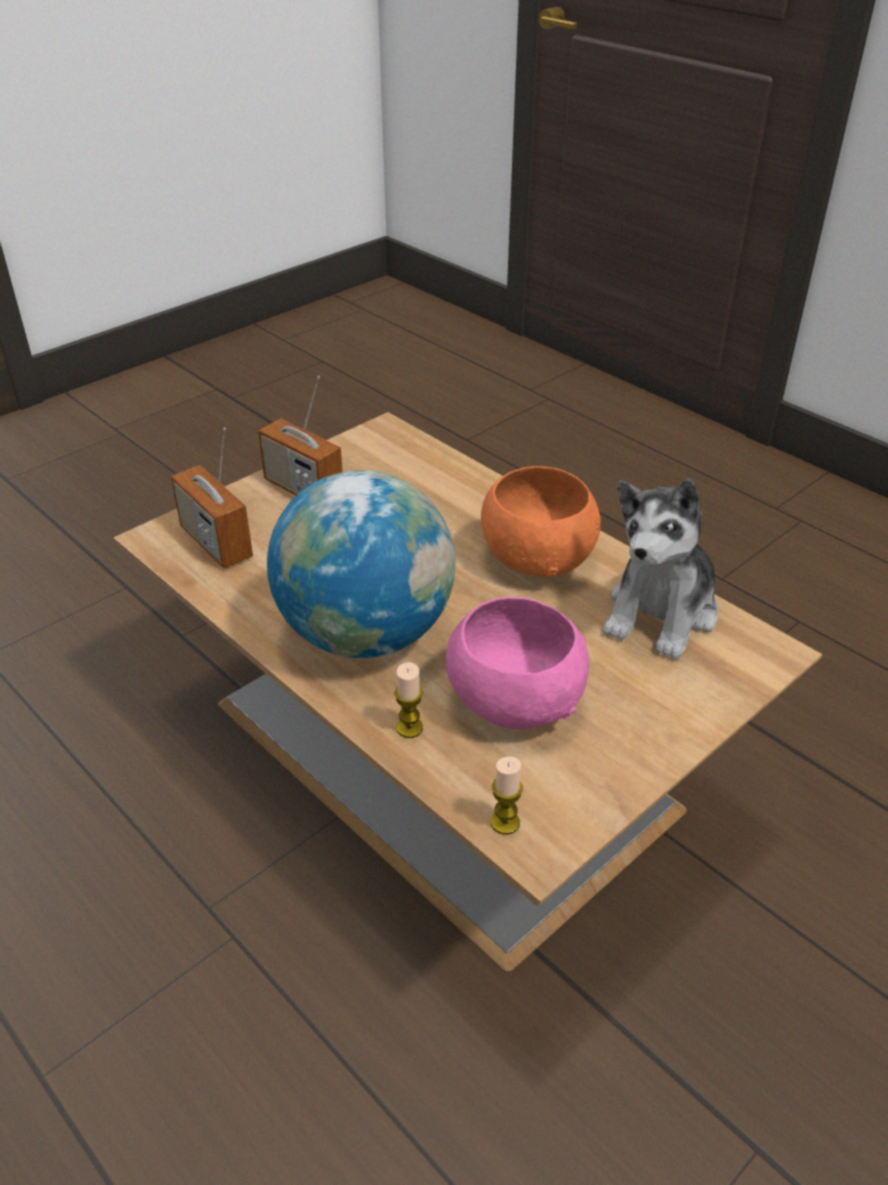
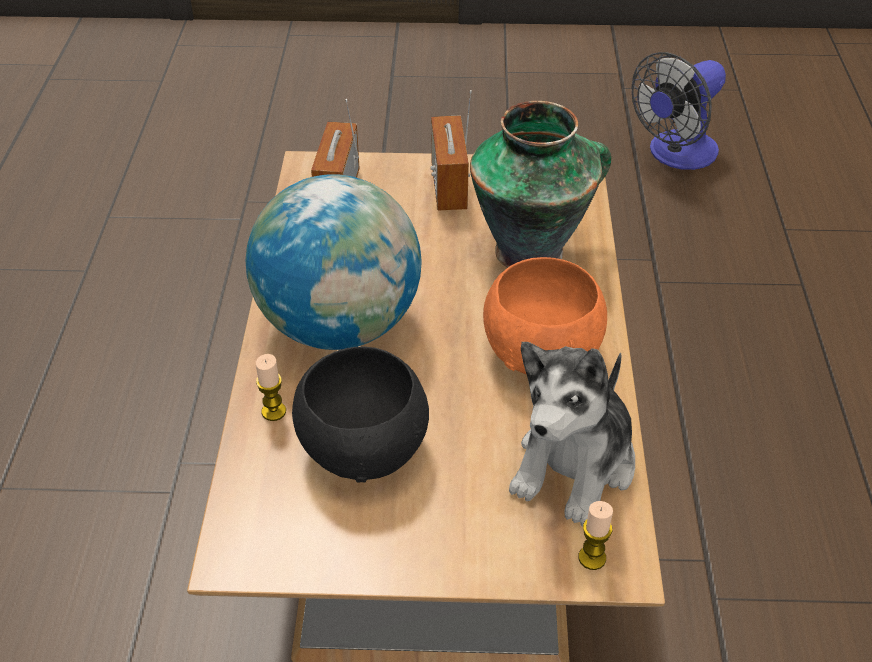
camera: 45 degrees right, 5 degrees up
pink bowl [446,597,589,729] -> black bowl [292,346,429,483]
candle [491,756,523,835] -> candle moved to [578,501,613,570]
plush toy [603,479,718,660] -> plush toy turned 45 degrees counterclockwise [509,342,635,527]
none -> vase [470,101,611,268]
none -> fan [631,52,726,170]

